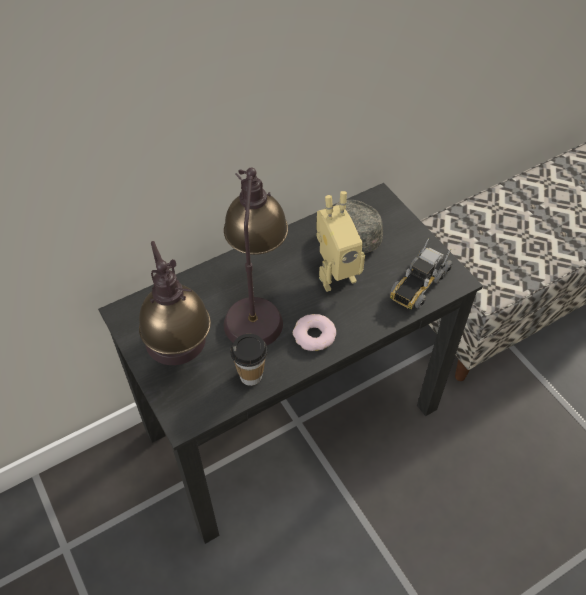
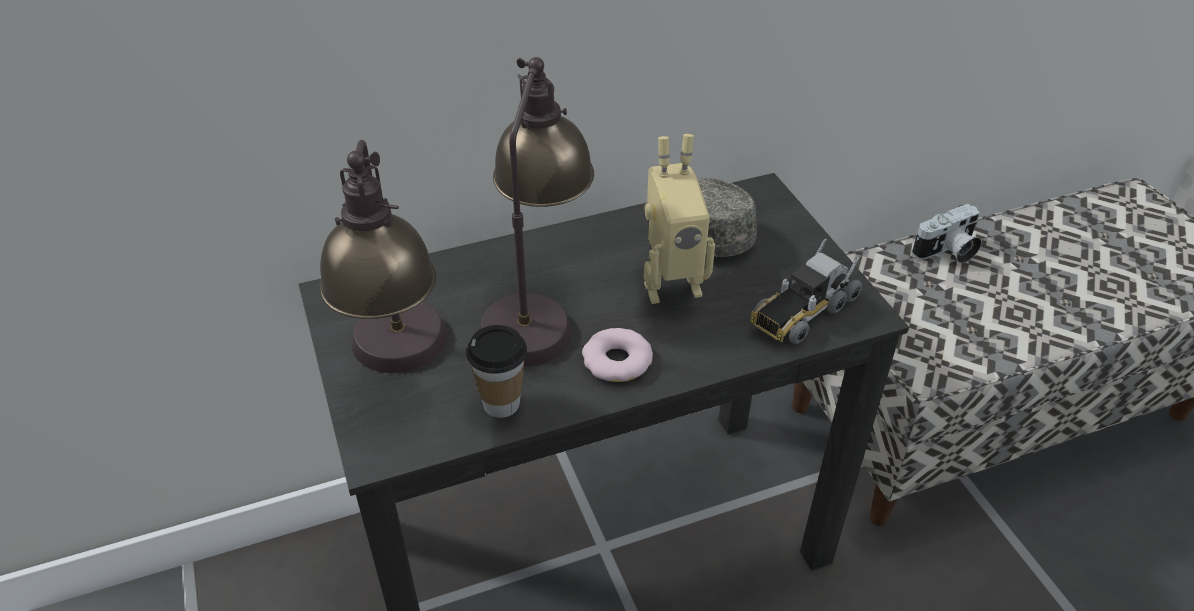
camera: 10 degrees right, 10 degrees down
none -> camera [912,204,982,263]

